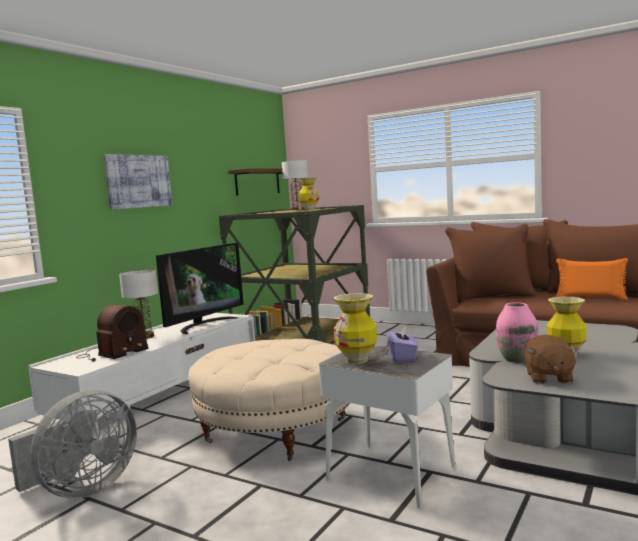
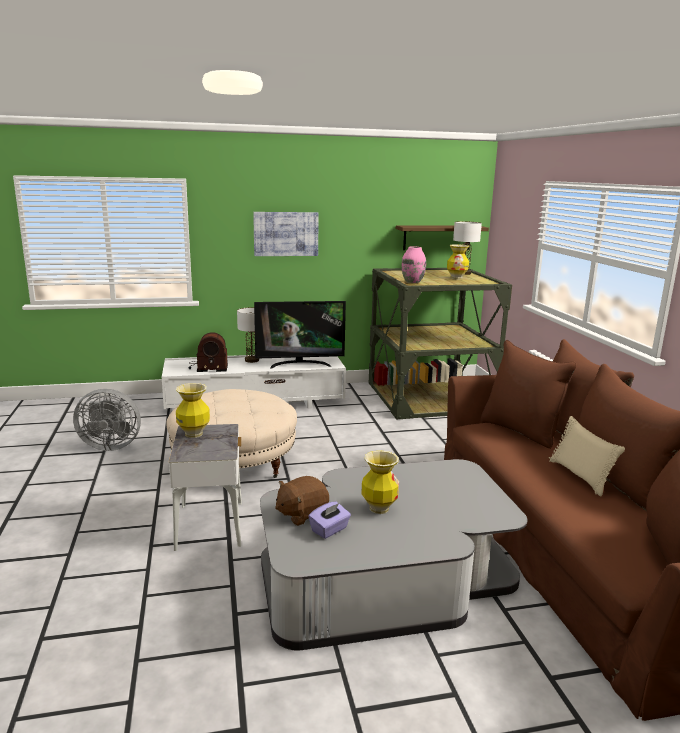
camera: 45 degrees right, 10 degrees up
purple tissue box [386,324,418,362] -> purple tissue box moved to [308,502,351,539]
pink vase [496,302,538,363] -> pink vase moved to [401,246,426,283]
orange pillow [556,258,628,301] -> beige pillow [549,416,625,497]

